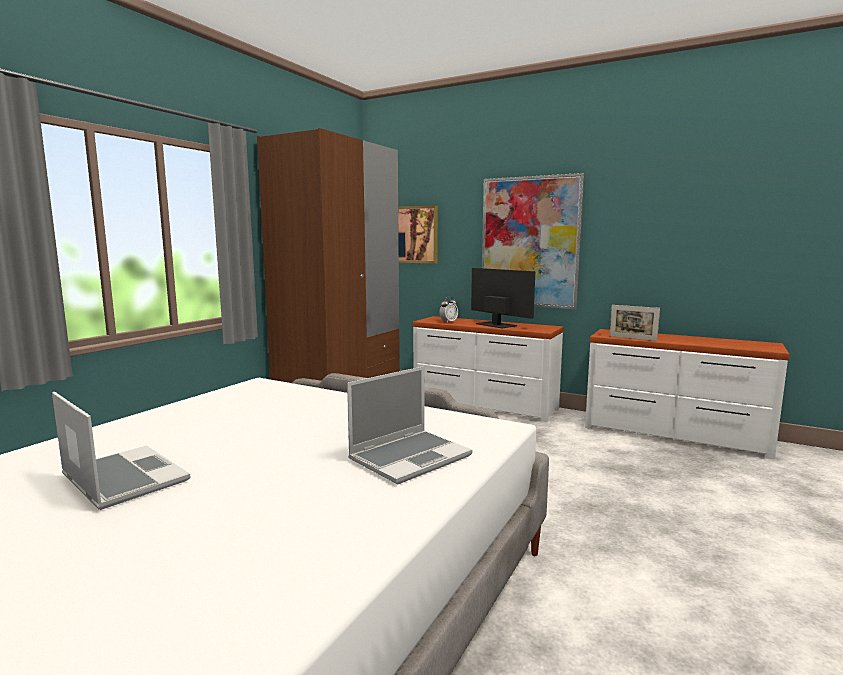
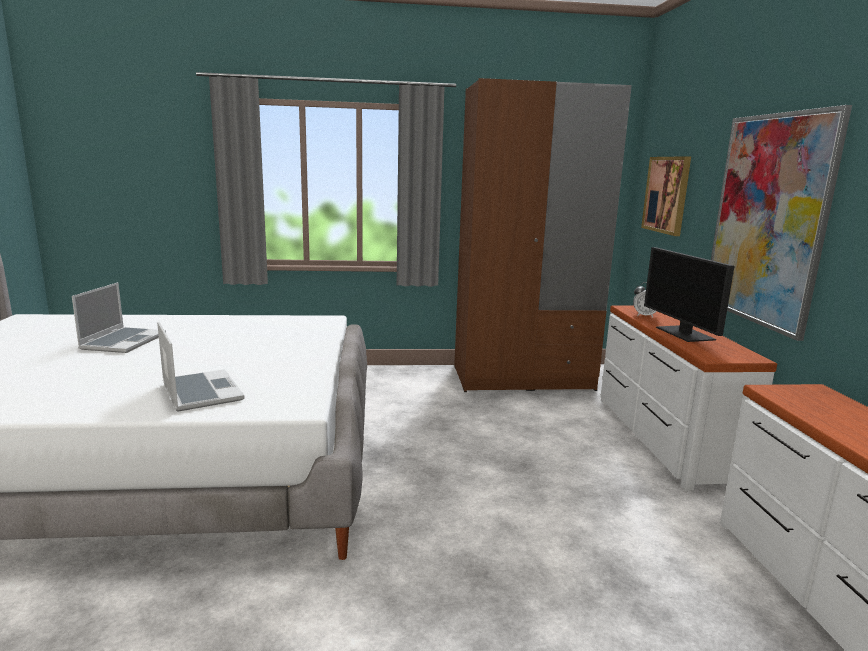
camera: 55 degrees right, 5 degrees up
laptop [347,366,472,485] -> laptop turned 135 degrees counterclockwise [157,322,244,412]
monitor [471,268,535,329] -> monitor turned 150 degrees clockwise [644,247,735,342]
picture frame [610,305,660,341] -> none

